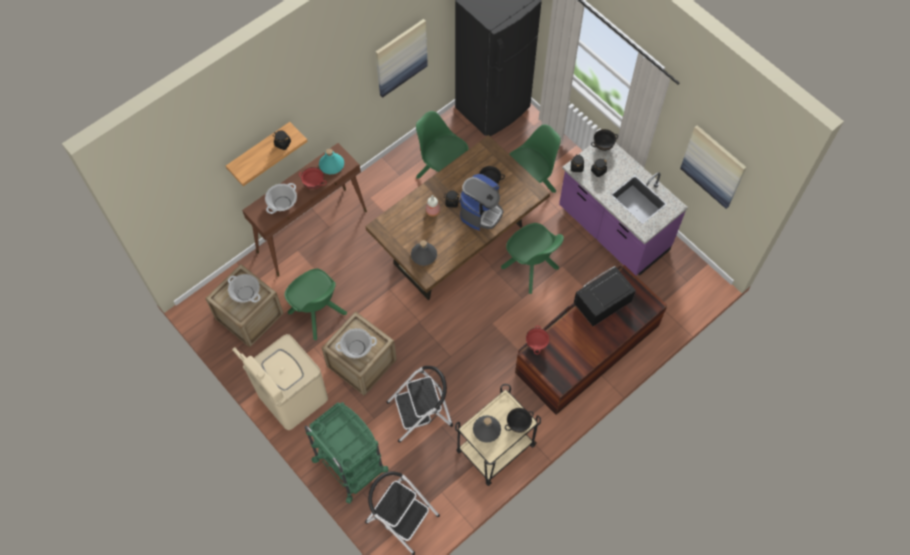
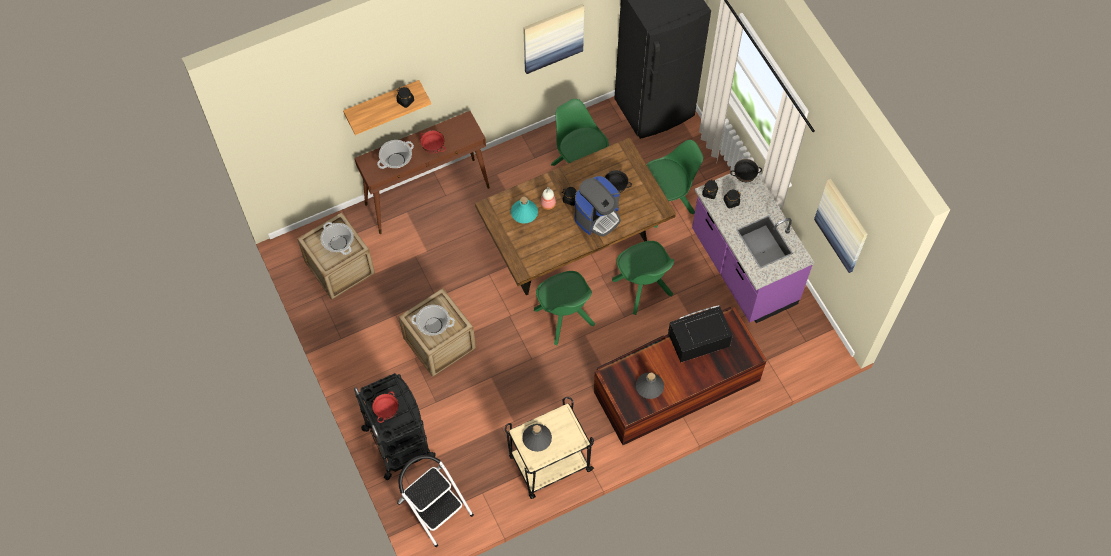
camera: 15 degrees right, 0 degrees up
beige washing machine [232,334,328,430] -> none
green chair [284,269,347,340] -> green chair moved to [534,271,595,345]
green cart [304,402,389,504] -> black cart [354,373,436,480]
turquoise bottle [319,148,344,174] -> turquoise bottle moved to [511,197,538,224]
step ladder [386,366,453,443] -> none
grey bottle [411,240,437,266] -> grey bottle moved to [636,372,664,399]
black bowl [505,408,534,433] -> none
red bowl [526,325,550,354] -> red bowl moved to [372,391,399,423]

